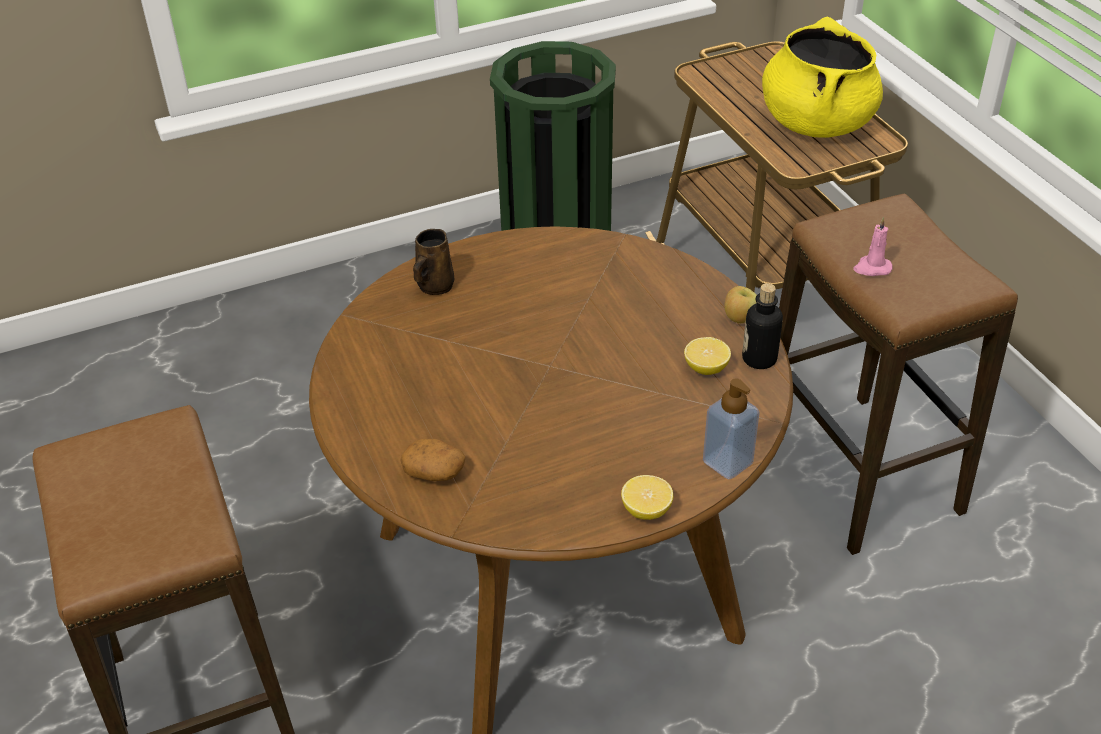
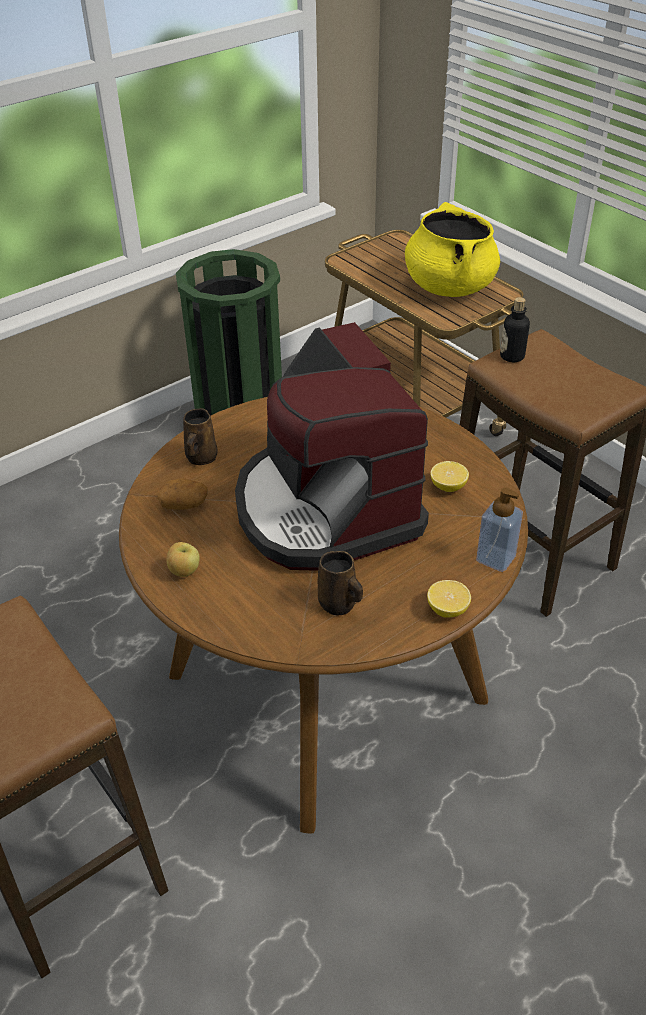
camera: 15 degrees left, 0 degrees up
potato [400,439,465,481] -> potato moved to [157,478,207,510]
apple [724,286,757,323] -> apple moved to [167,542,200,577]
bottle [742,283,783,369] -> bottle moved to [500,297,530,362]
pink candle [853,217,892,276] -> none
none -> coffee machine [235,322,429,571]
none -> brown mug [318,551,363,616]

